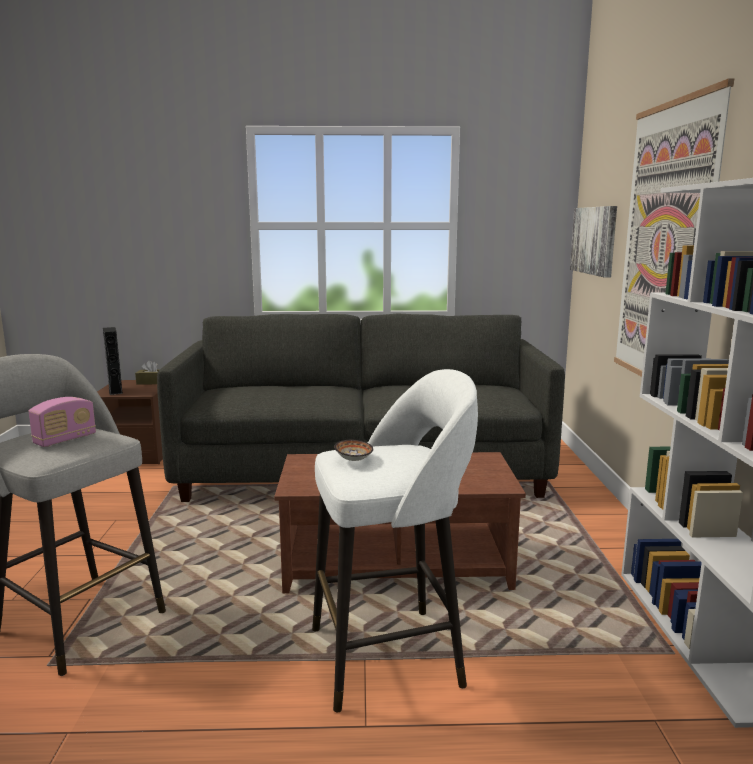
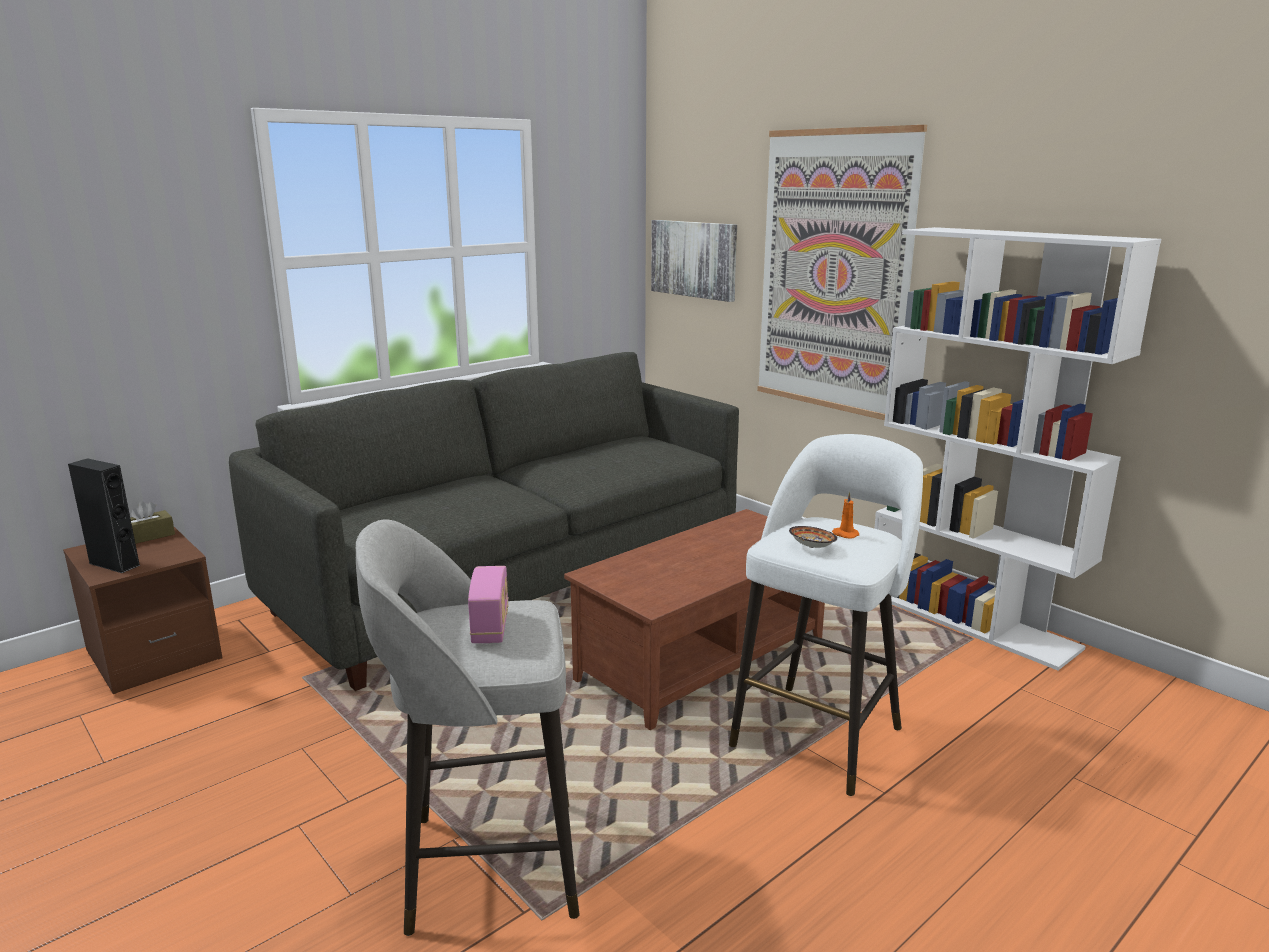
camera: 40 degrees left, 5 degrees up
none -> orange candle [832,492,859,539]

